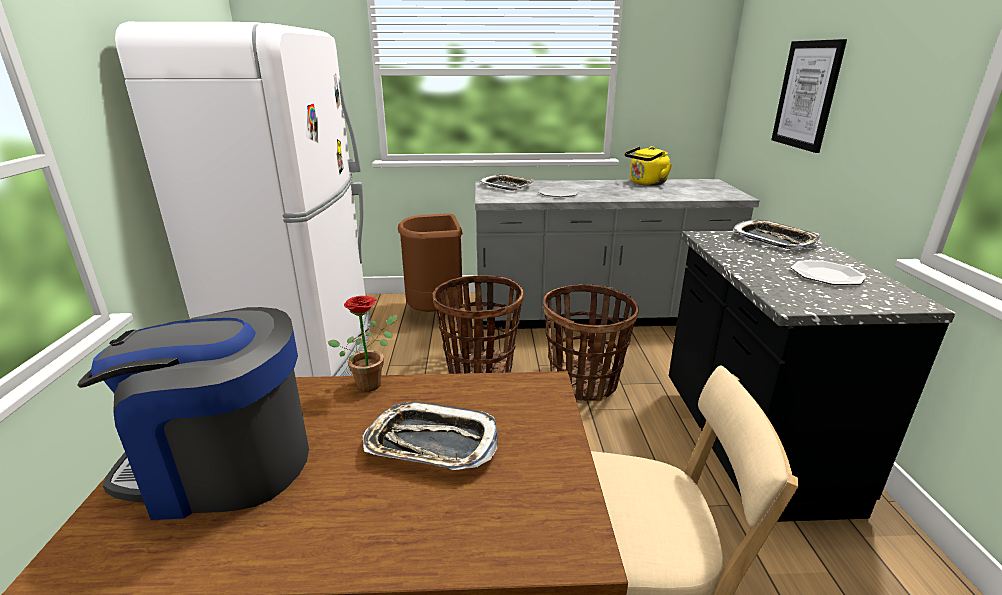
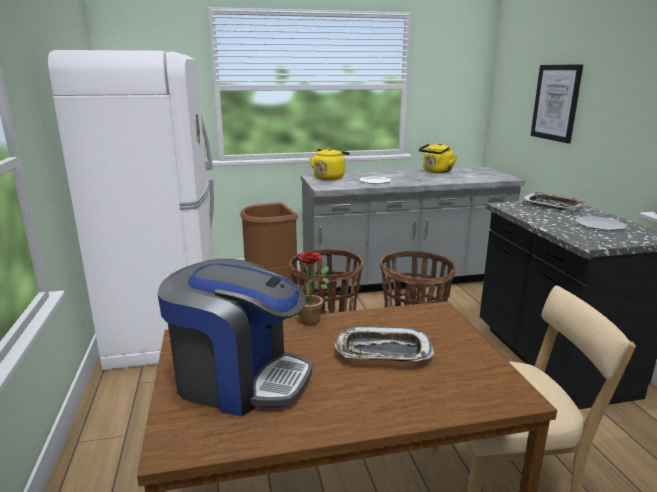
camera: 10 degrees left, 5 degrees down
coffee machine [77,307,309,520] -> coffee machine turned 150 degrees counterclockwise [158,259,312,416]
tray [479,174,533,191] -> yellow kettle [309,148,350,180]

